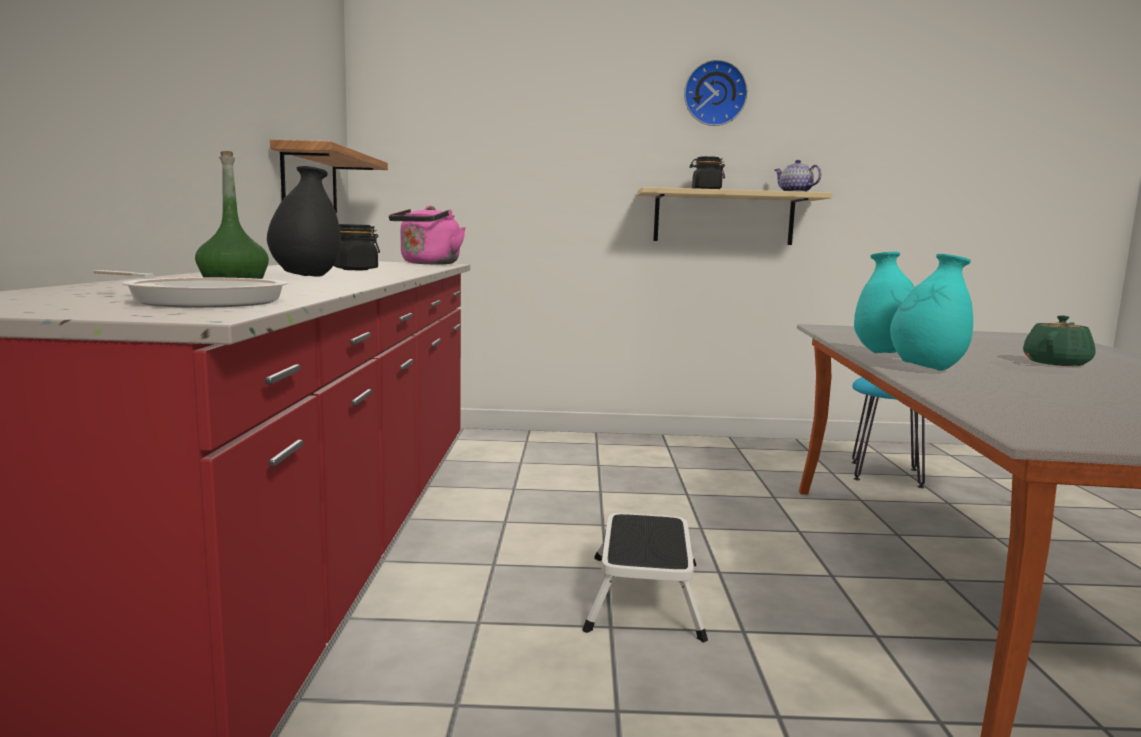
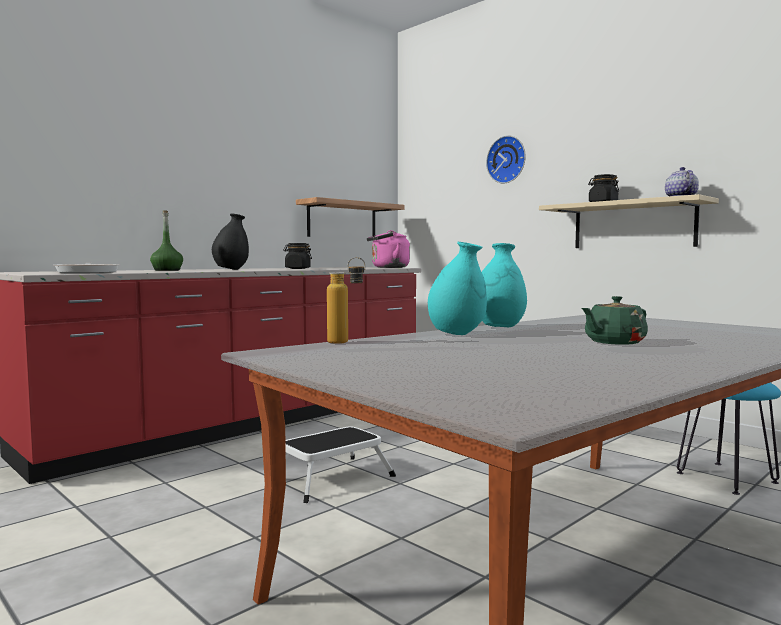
camera: 45 degrees right, 5 degrees down
wall clock [684,60,748,126] -> wall clock moved to [486,136,526,183]
green teapot [1023,315,1095,366] -> green teapot turned 150 degrees clockwise [581,296,648,345]
none -> bottle [327,257,365,344]

